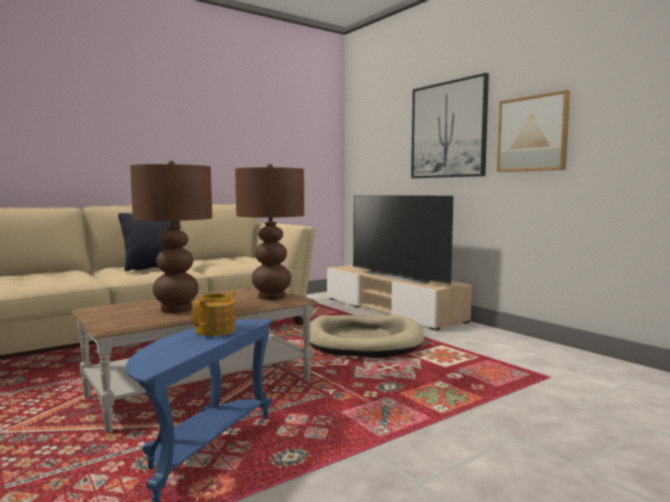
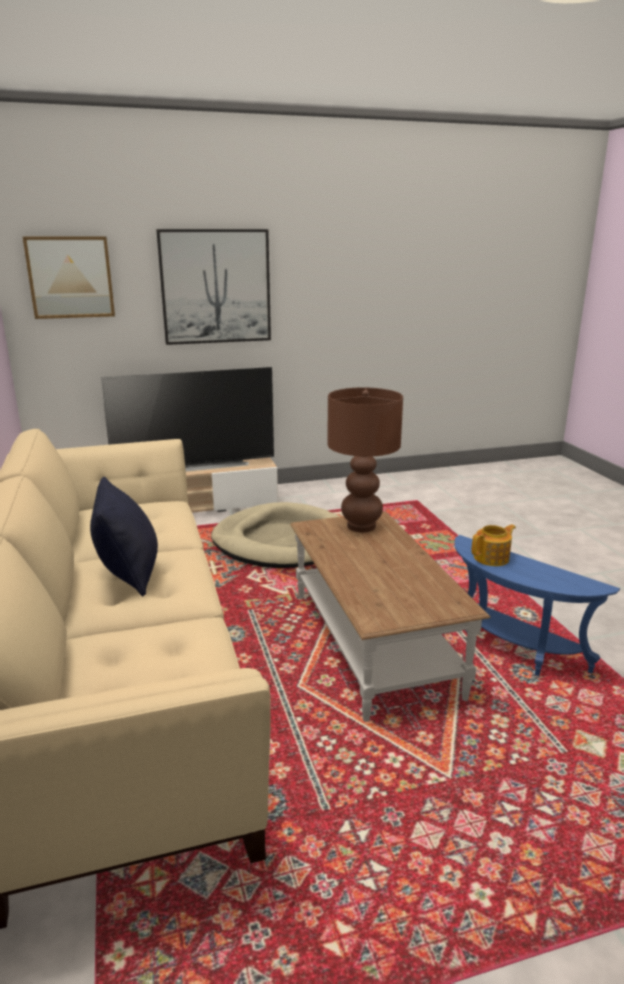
camera: 70 degrees left, 15 degrees up
brown table lamp [130,160,212,313] -> none
teapot [193,291,236,336] -> teapot turned 105 degrees clockwise [471,524,516,566]
picture [497,90,570,172] -> picture moved to [23,236,115,319]

